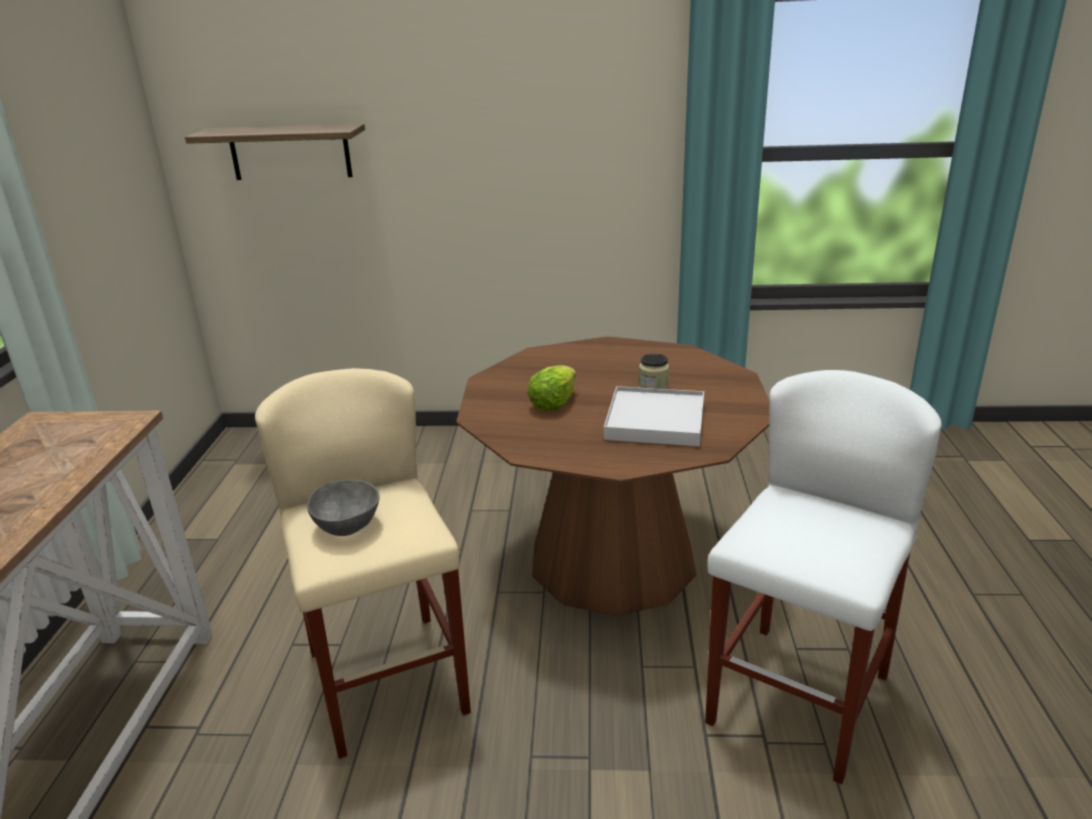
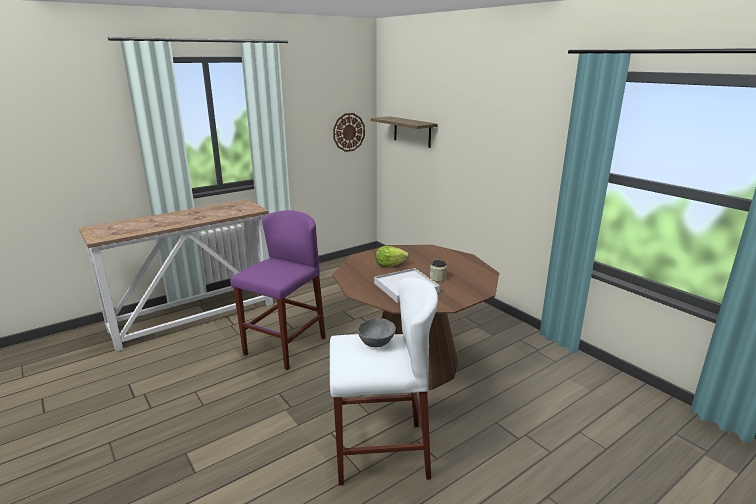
camera: 50 degrees right, 5 degrees down
beige stool [255,368,471,759] -> purple stool [230,210,326,370]
grey bowl [307,480,380,536] -> grey bowl moved to [358,318,396,347]
none -> wall clock [333,113,365,152]

